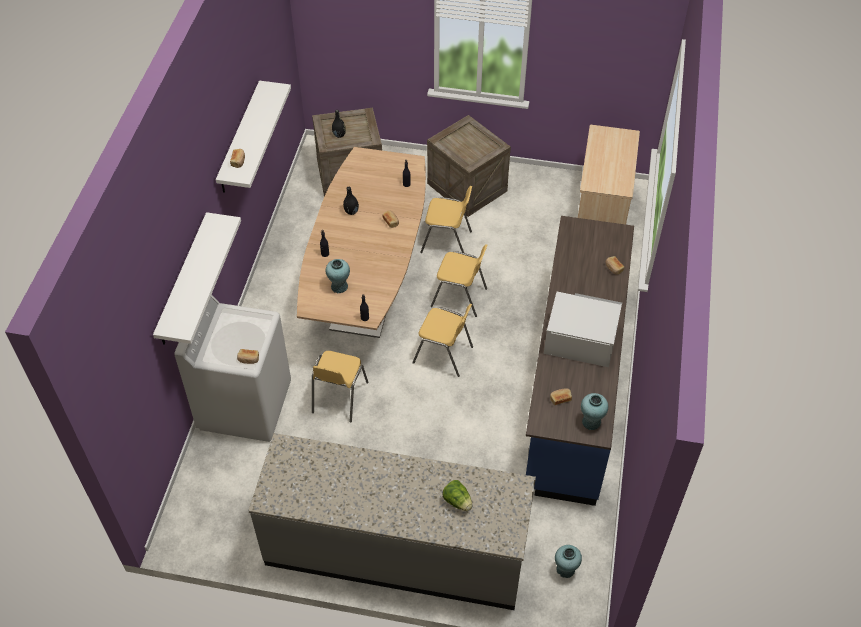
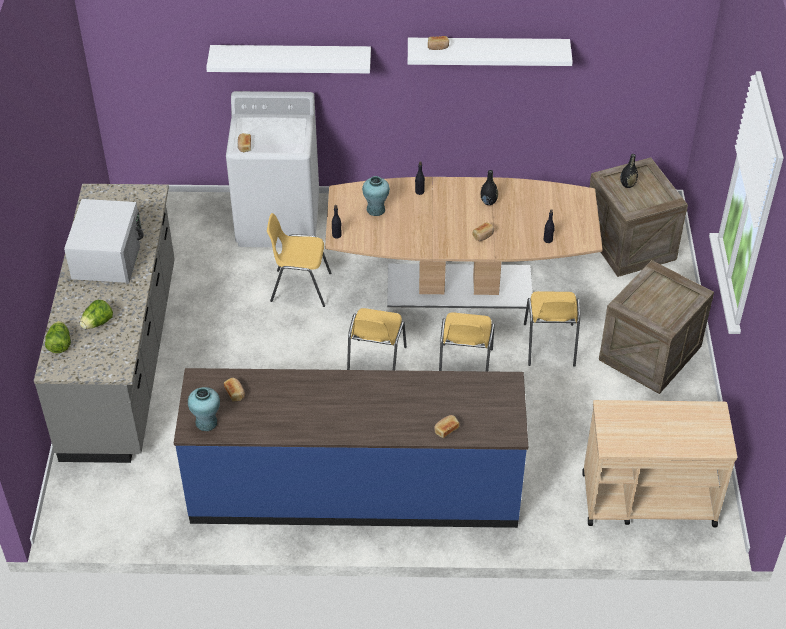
camera: 80 degrees right, 5 degrees down
white microwave [544,292,622,367] -> white microwave moved to [64,199,144,283]
turquoise vase [555,545,582,578] -> none
none -> lettuce [45,321,71,353]

